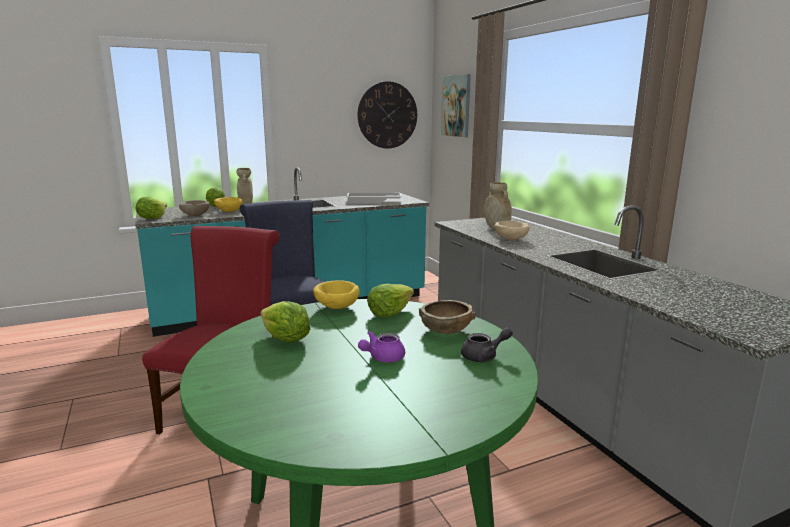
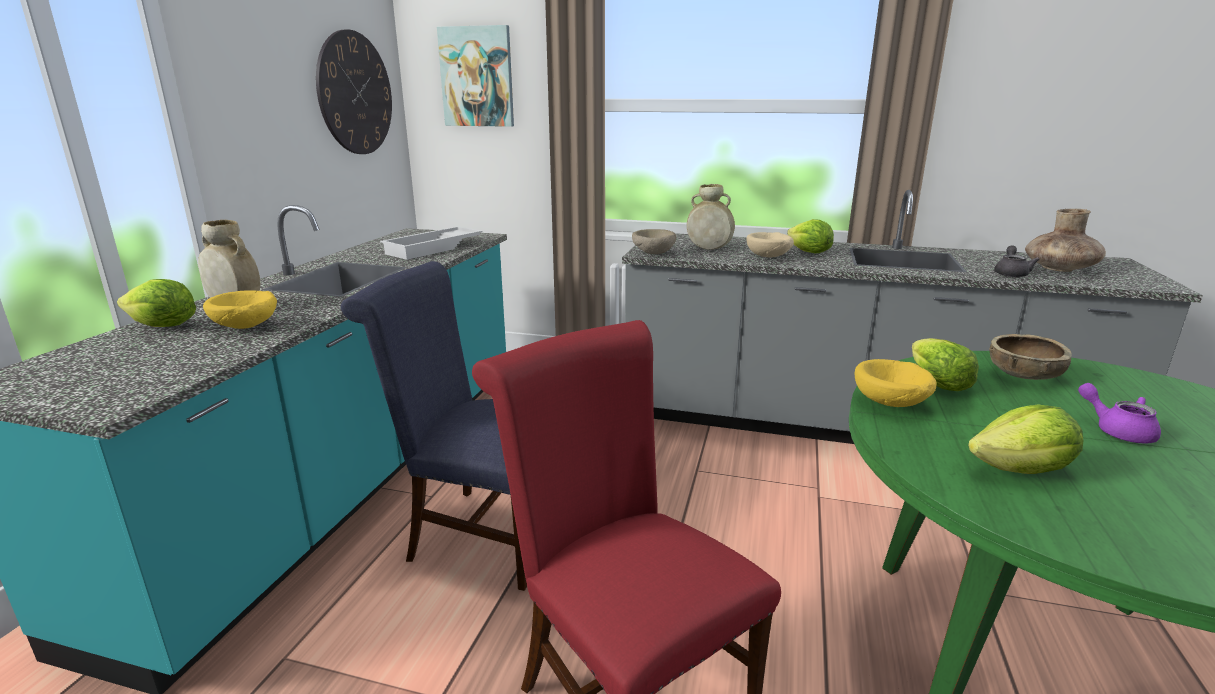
camera: 50 degrees left, 5 degrees up
lettuce [136,197,167,219] -> lettuce moved to [787,219,834,253]
beige bowl [179,200,210,216] -> beige bowl moved to [632,229,676,254]
purple teapot [358,331,405,362] -> purple teapot turned 150 degrees clockwise [1078,383,1161,443]
grey teapot [461,327,513,362] -> grey teapot moved to [994,245,1040,277]
none -> brown vase [1025,209,1106,272]

